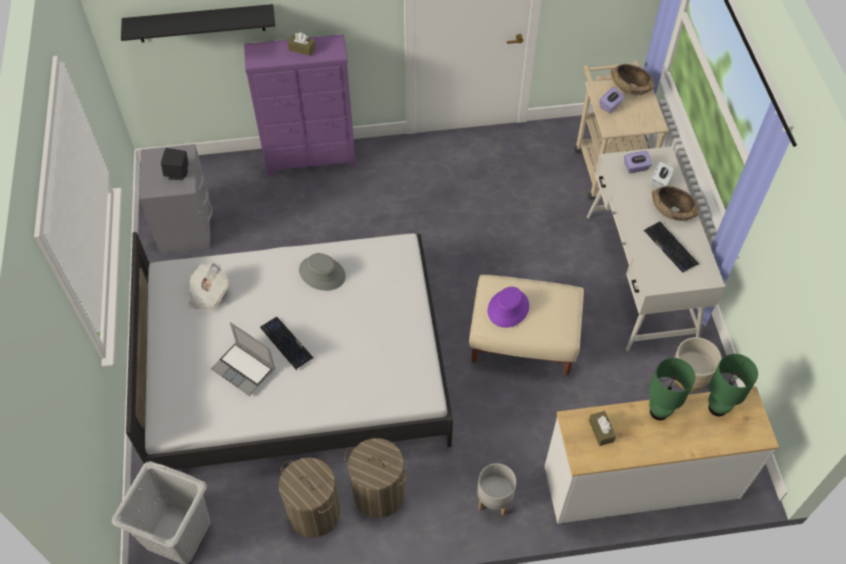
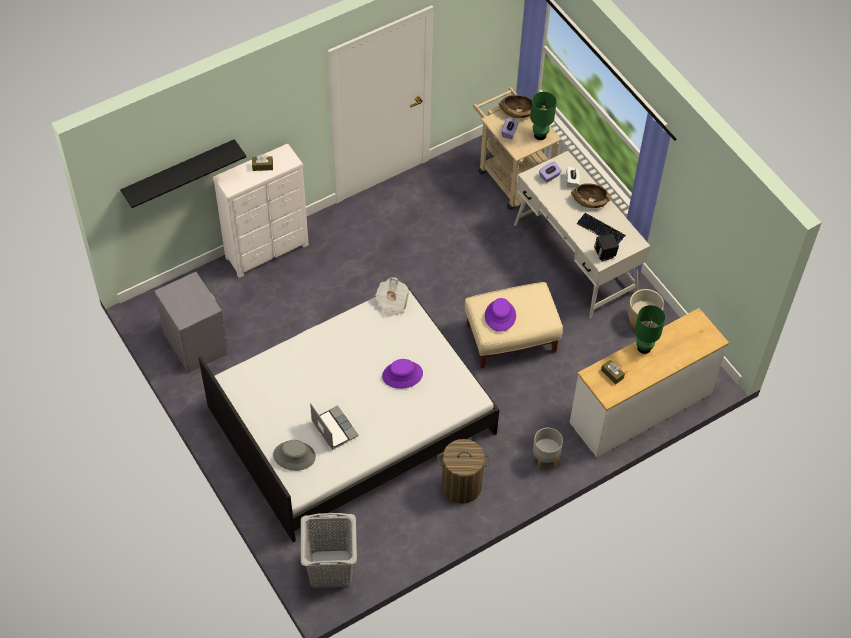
camera: 25 degrees left, 0 degrees up
black speaker [161,148,189,180] -> black speaker moved to [594,234,619,261]
newspaper [188,263,229,310] -> newspaper moved to [375,277,409,318]
laptop [211,322,275,396] -> laptop turned 135 degrees counterclockwise [310,403,359,450]
purple dresser [244,34,356,175] -> white dresser [213,143,309,278]
keyboard [260,317,314,369] -> none
laundry basket [279,458,340,538] -> none
grey hat [299,253,346,291] -> grey hat moved to [273,440,316,471]
green table lamp [708,354,758,417] -> green table lamp moved to [530,92,557,140]
none -> purple hat [382,359,423,389]

